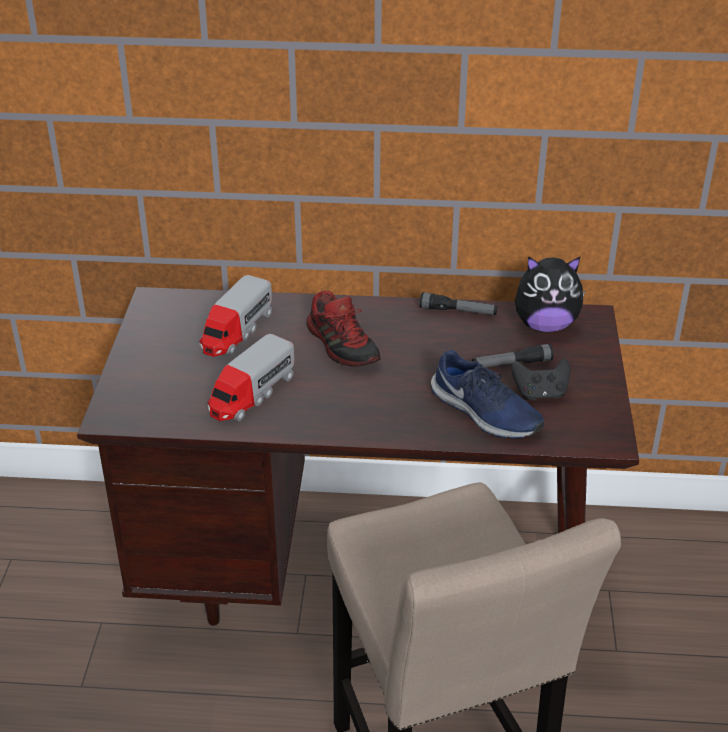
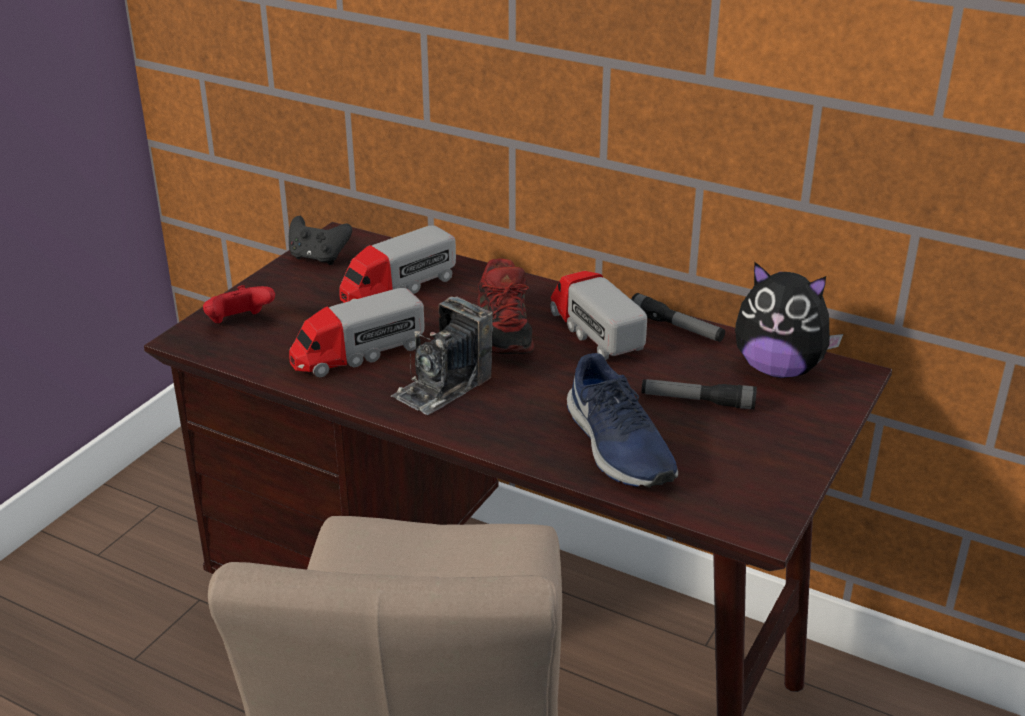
camera: 25 degrees right, 5 degrees down
black game controller [511,358,570,400] -> black game controller moved to [289,216,352,265]
none -> red game controller [203,285,275,323]
none -> camera [390,296,493,415]
none -> toy truck [550,271,647,360]

